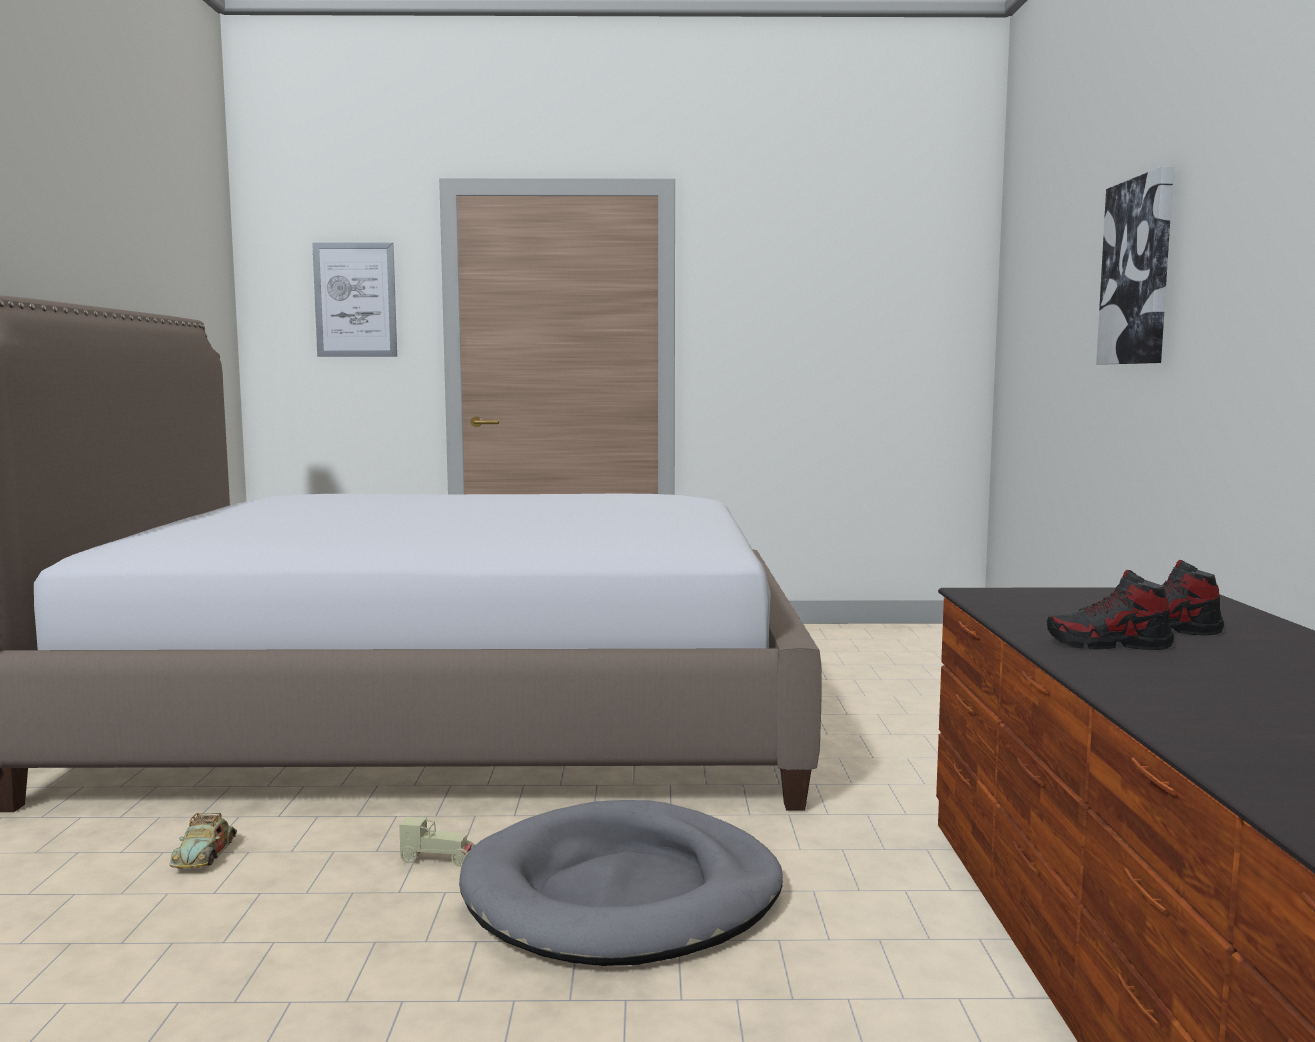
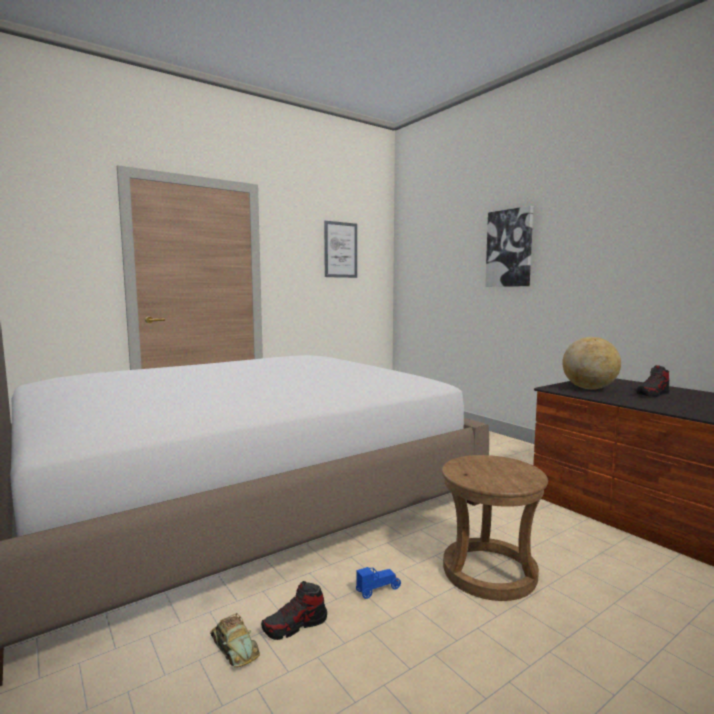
camera: 35 degrees left, 0 degrees up
picture [312,242,397,357] -> picture moved to [324,221,357,278]
beige toy car [399,817,475,867] -> blue toy car [356,567,401,599]
grey dog bed [459,800,783,966] -> brown stool [442,455,548,601]
shoe [1047,570,1174,650] -> shoe moved to [261,581,327,640]
none -> globe [562,337,621,390]

